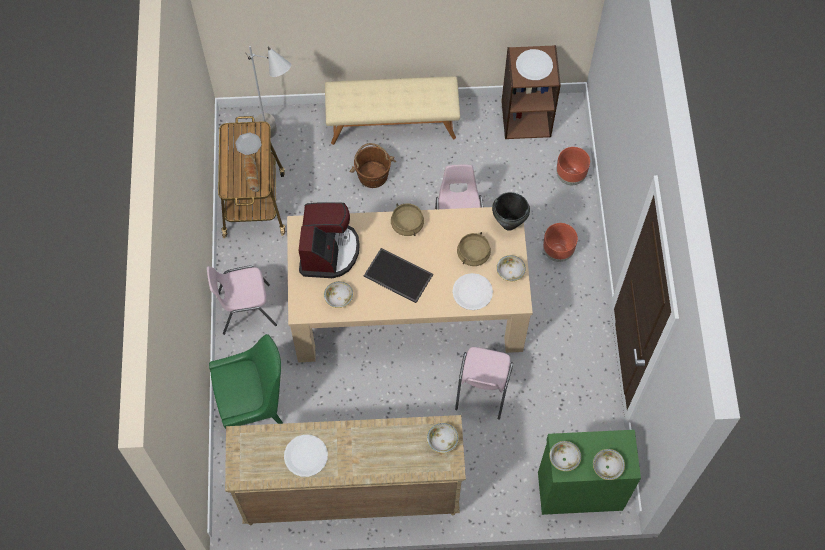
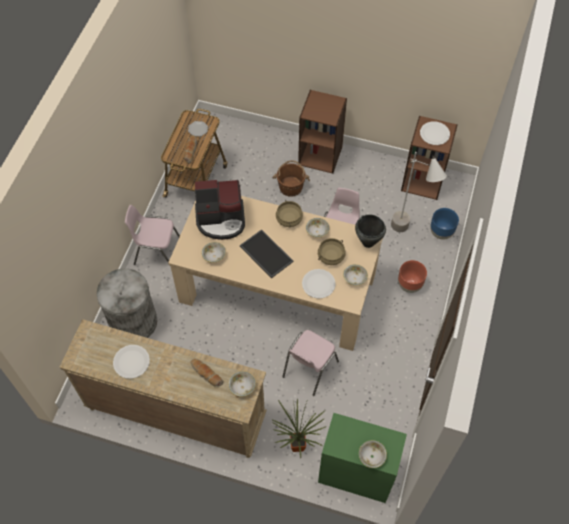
camera: 20 degrees right, 5 degrees down
green chair [209,334,283,429] -> grey trash can [97,268,157,338]
grey floor lamp [246,46,291,138] -> grey floor lamp moved to [391,152,447,232]
coffee machine [298,202,360,278] -> coffee machine turned 60 degrees clockwise [195,180,245,240]
beige bench [325,76,460,145] -> brown bookcase [298,90,347,174]
bowl [549,441,581,471] -> bowl moved to [306,218,330,238]
brown planter [556,147,590,185] -> blue planter [430,208,459,240]
none -> bread [190,359,223,386]
none -> potted plant [272,398,327,459]

